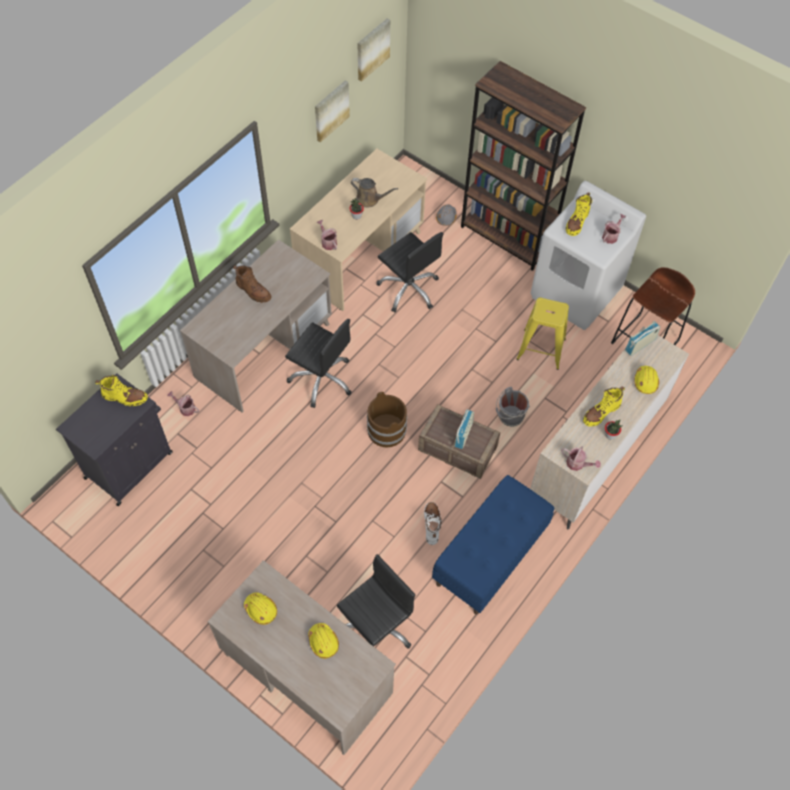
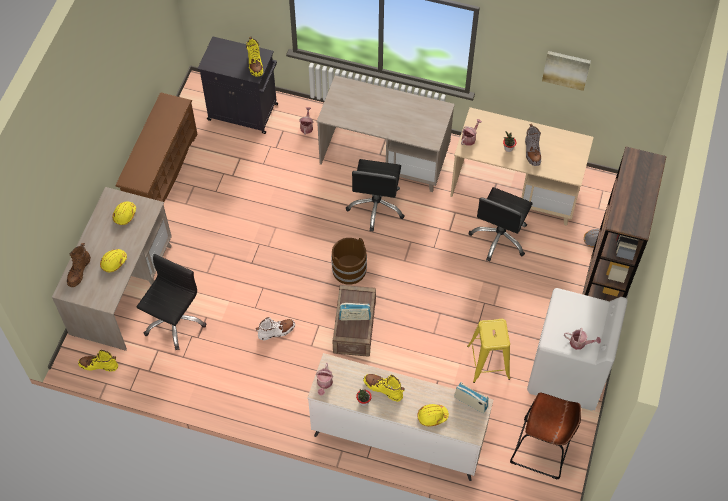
camera: 70 degrees right, 0 degrees up
brown boot [233,265,272,303] -> brown boot moved to [67,243,91,287]
black office chair [337,554,415,649] -> black office chair turned 90 degrees counterclockwise [137,254,207,350]
brown watering can [351,178,398,208] -> grey boot [525,124,541,166]
picture [358,18,390,82] -> none
blue bench [432,475,554,615] -> none
grey bucket [496,387,530,427] -> none
yellow boot [566,192,592,236] -> yellow boot moved to [78,349,118,372]
none -> brown shoe rack [115,92,198,202]

